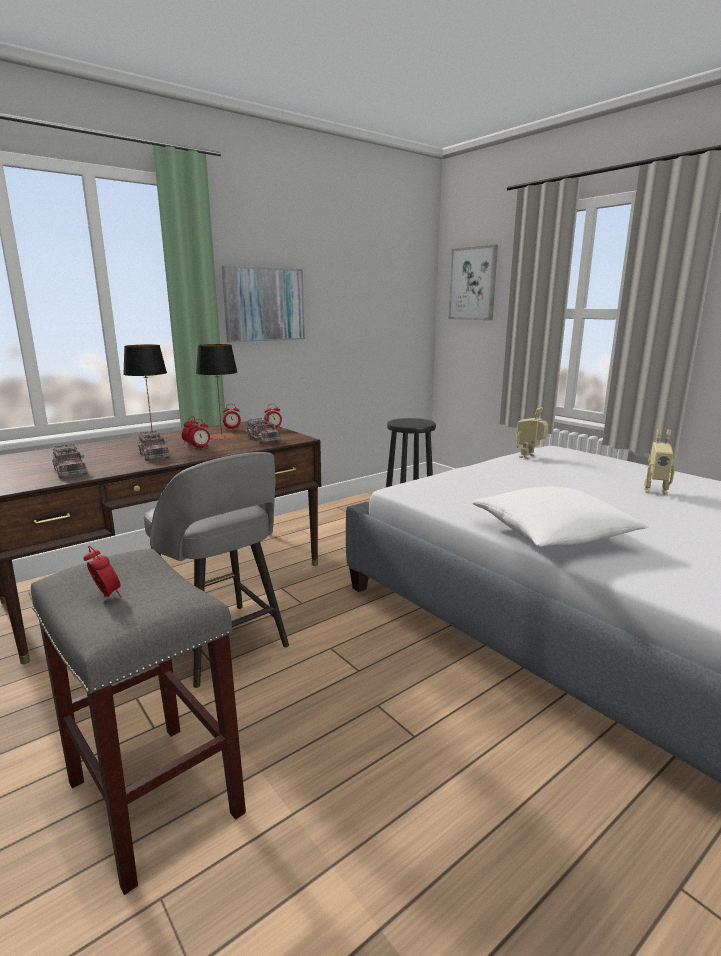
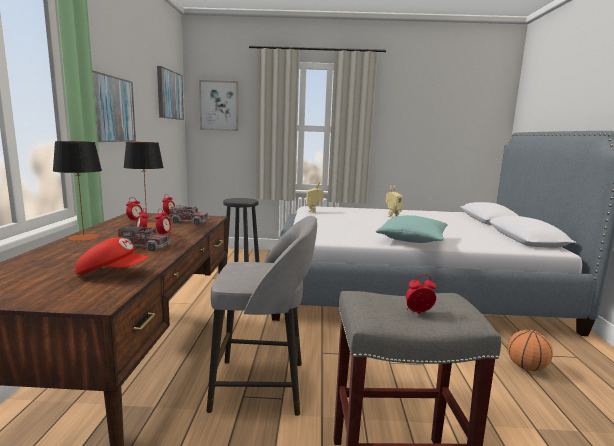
camera: 50 degrees left, 5 degrees down
toy truck [52,444,88,478] -> red cap [75,237,148,275]
white pillow [472,486,649,547] -> turquoise pillow [376,215,448,243]
none -> picture [157,66,184,120]
none -> basketball [507,330,553,371]

